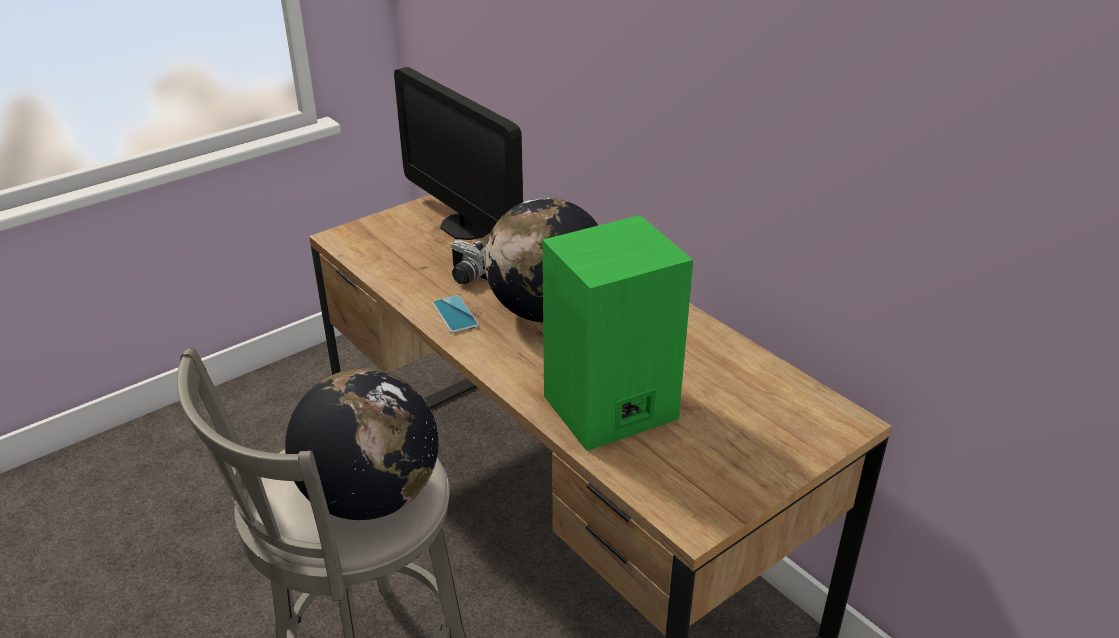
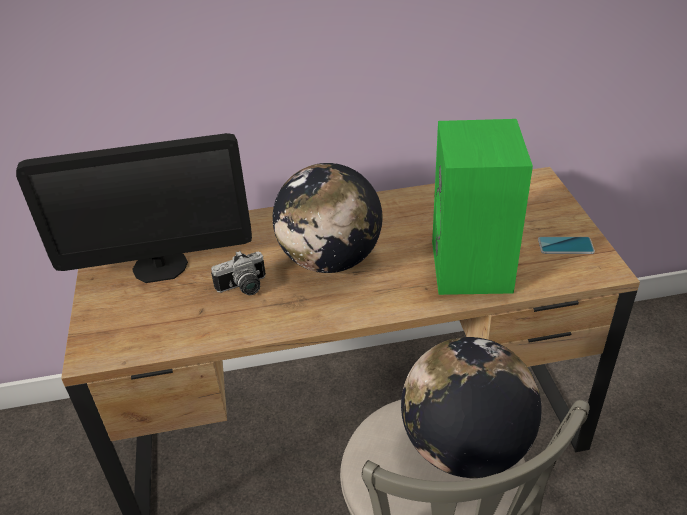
camera: 60 degrees left, 5 degrees up
phone [432,295,479,333] -> phone moved to [538,237,595,254]

